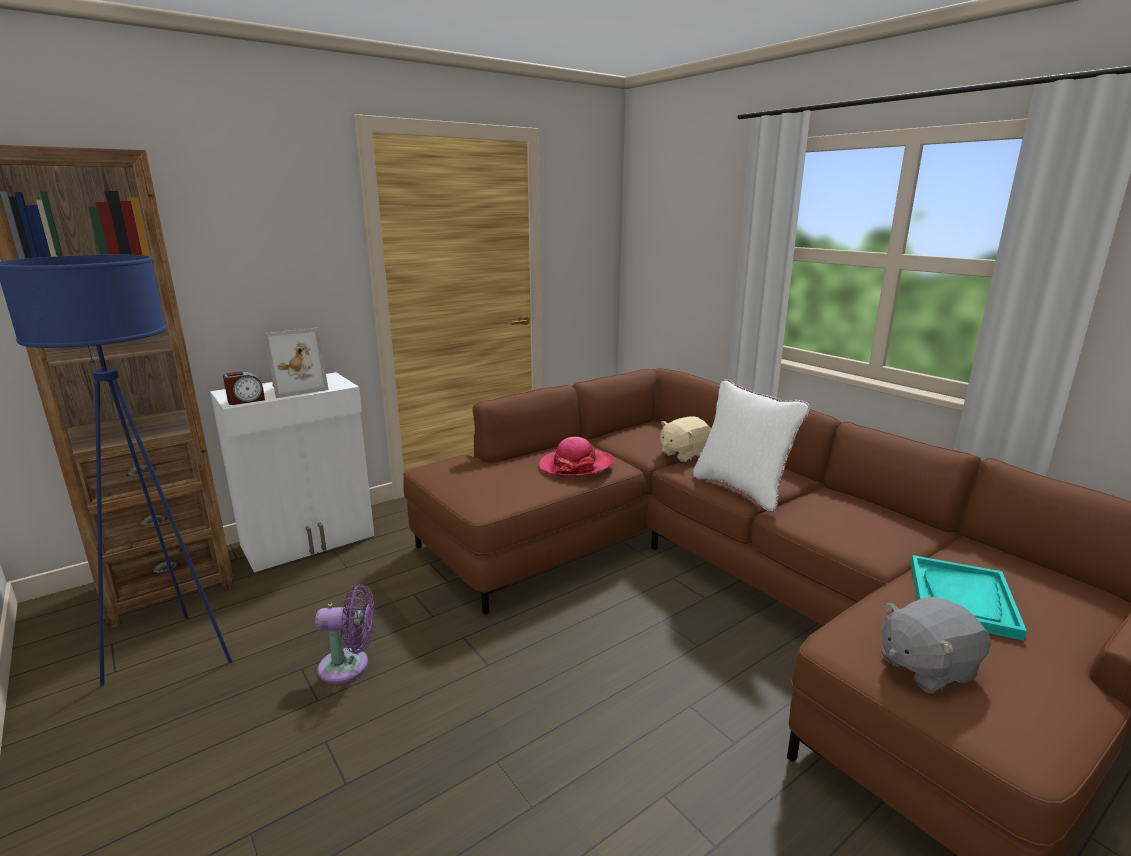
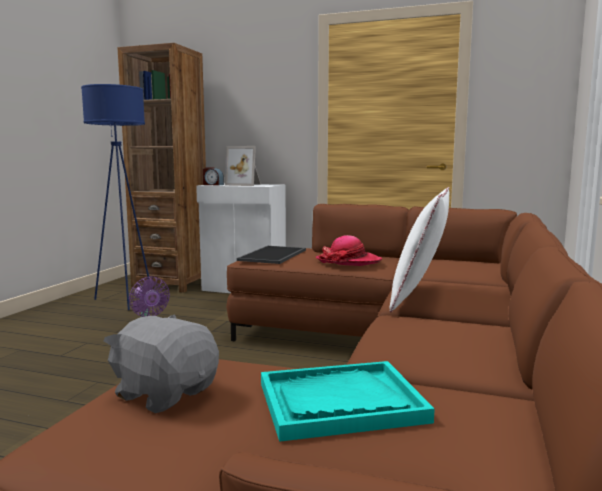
camera: 55 degrees right, 10 degrees down
beige plush toy [660,416,711,462] -> none
none -> tray [237,246,306,264]

